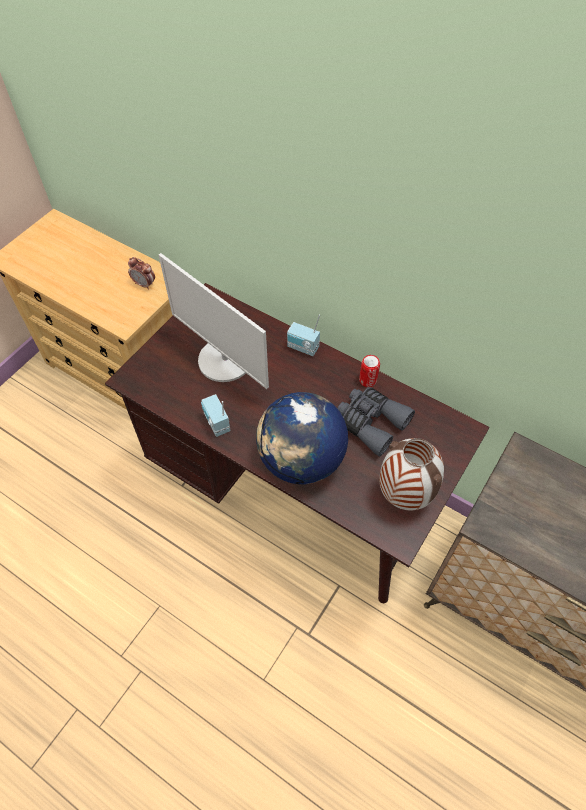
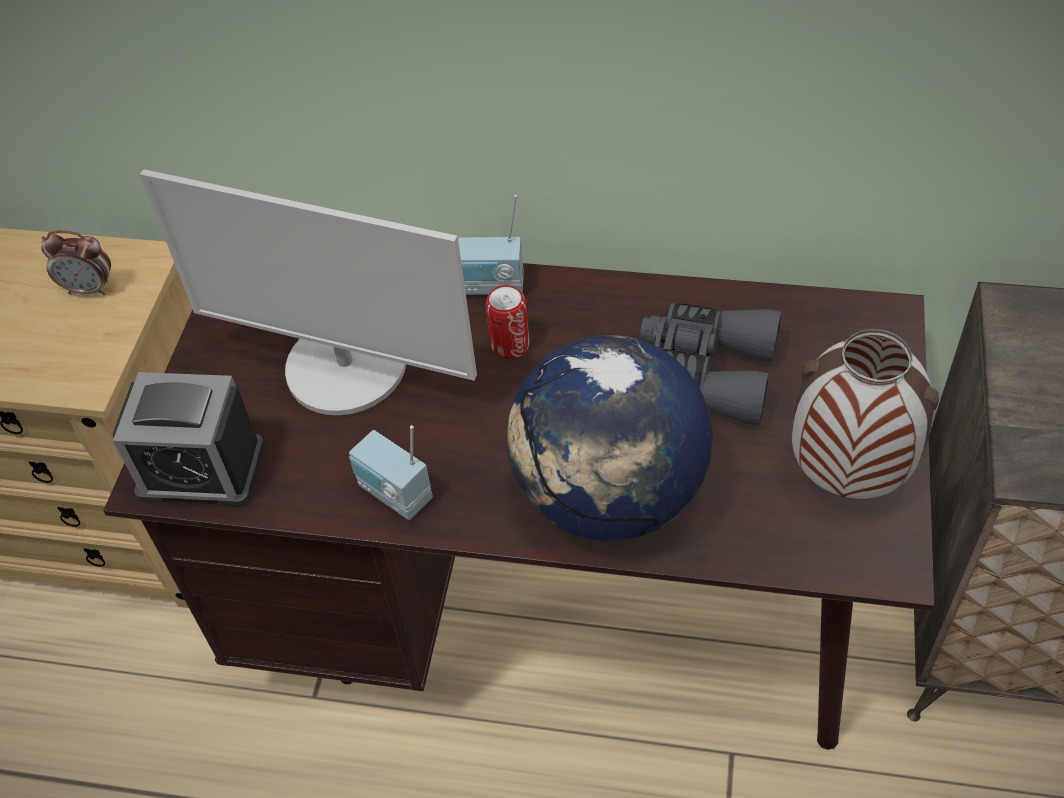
camera: 20 degrees left, 5 degrees down
can [359,355,380,387] -> can moved to [486,285,529,359]
none -> alarm clock [113,372,265,507]

